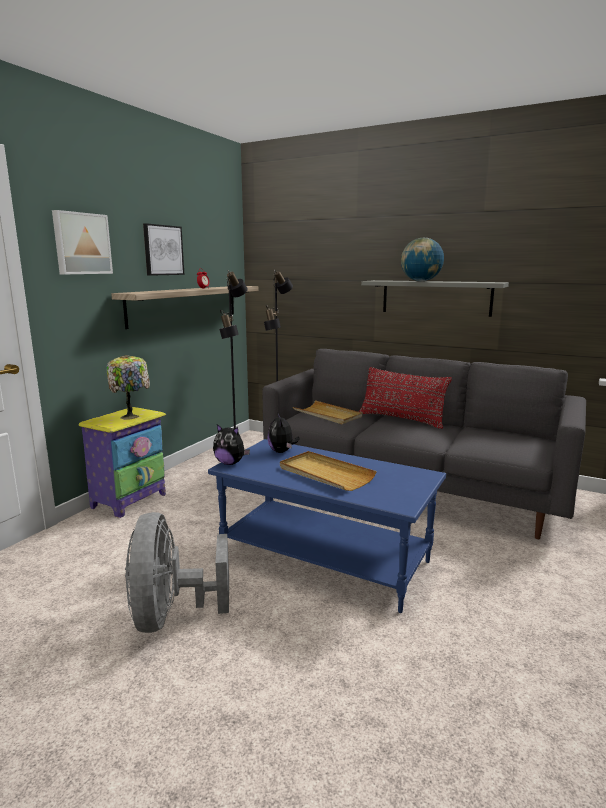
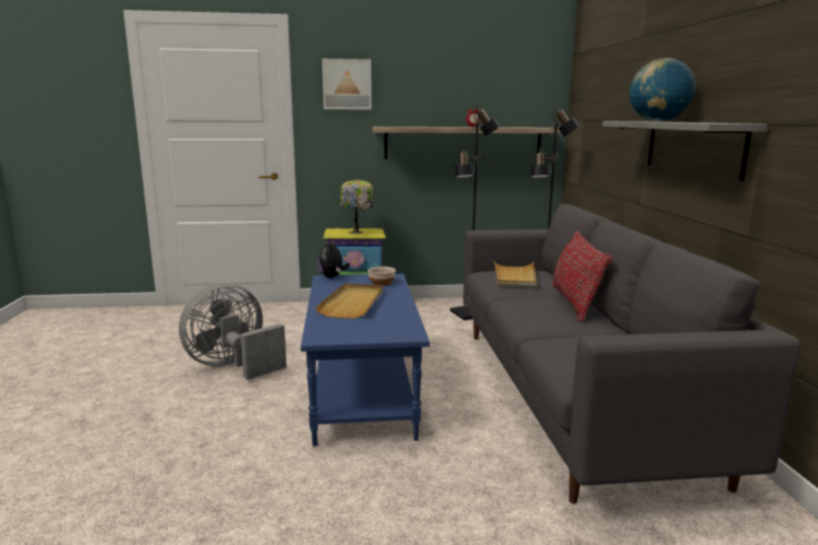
camera: 55 degrees right, 0 degrees up
picture [143,223,184,276] -> none
plush toy [267,413,299,453] -> bowl [368,267,396,286]

